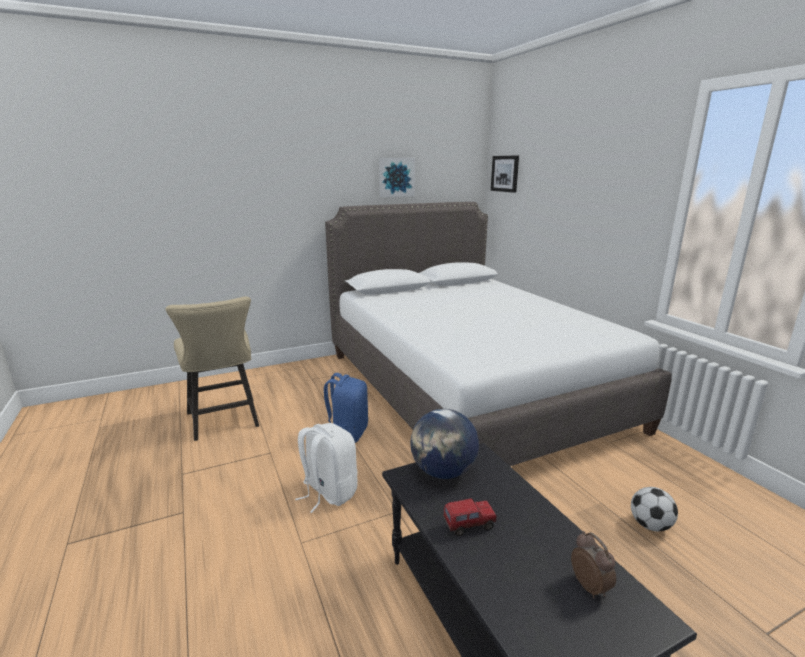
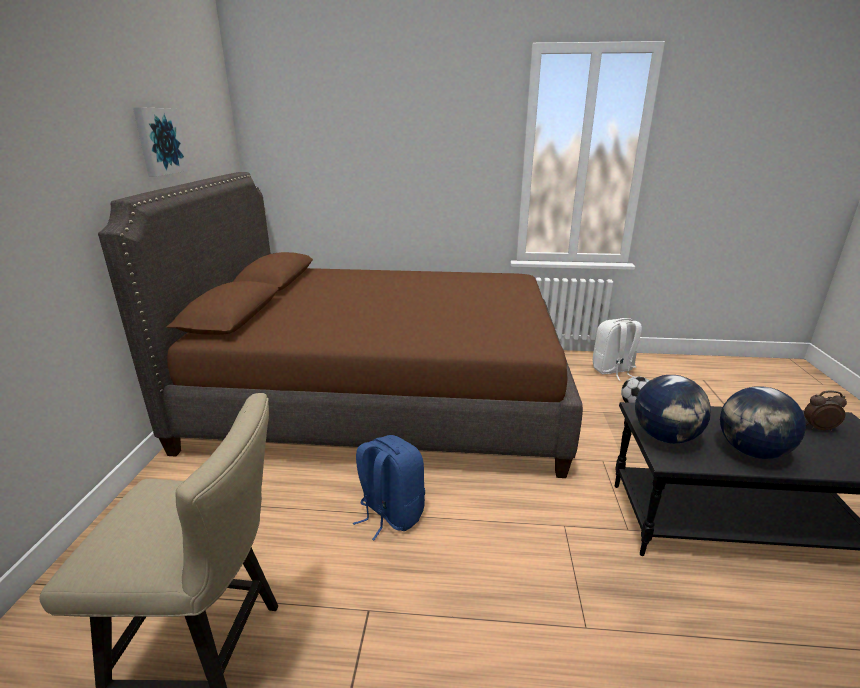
camera: 60 degrees left, 5 degrees up
white backpack [295,423,358,513] -> white backpack moved to [593,318,642,381]
white bed [325,202,672,466] -> brown bed [98,172,583,478]
toy truck [443,499,497,536] -> globe [720,386,806,459]
picture [491,155,519,193] -> none

